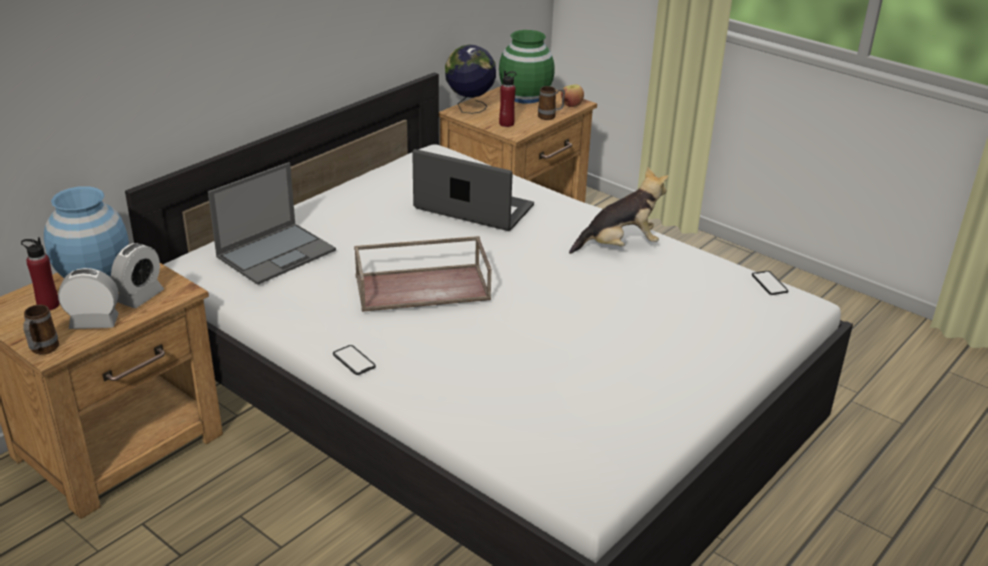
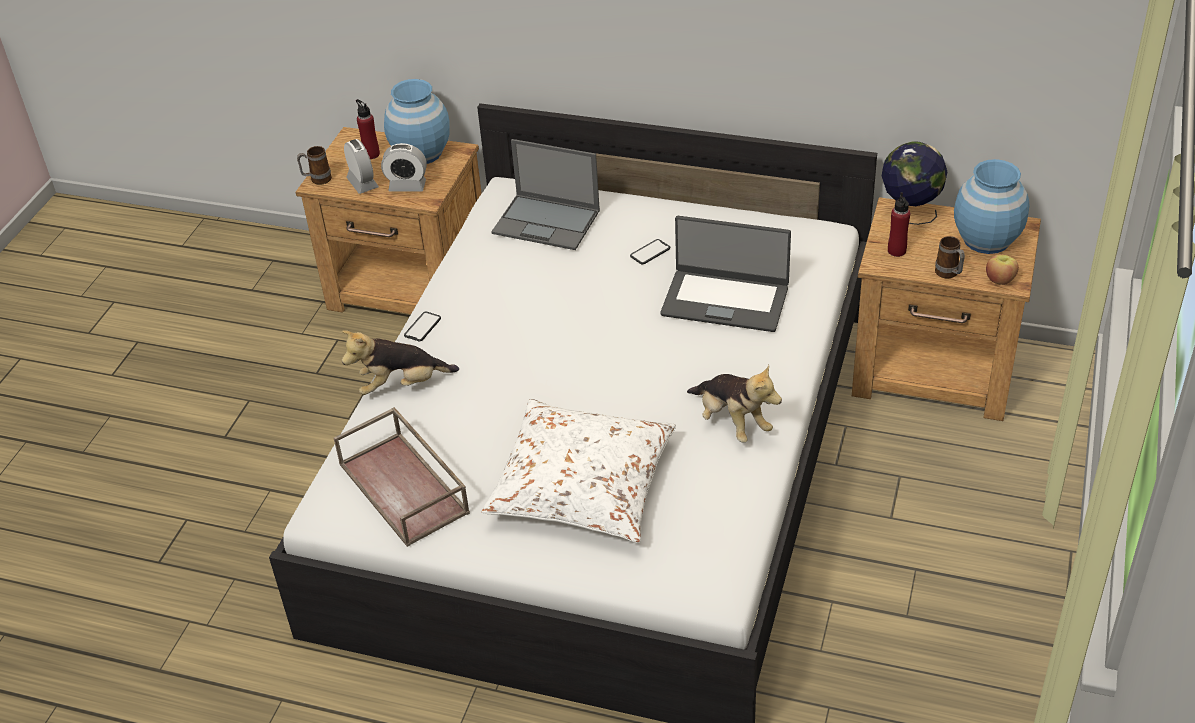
camera: 70 degrees right, 10 degrees up
brown tray [354,236,491,312] -> brown tray moved to [334,407,470,547]
laptop [412,149,534,231] -> laptop turned 105 degrees clockwise [660,216,791,332]
green vase [499,30,555,103] -> blue vase [954,159,1029,254]
phone [752,271,788,295] -> phone moved to [630,239,670,264]
none -> plush toy [342,330,459,395]
none -> white pillow [482,399,676,543]

